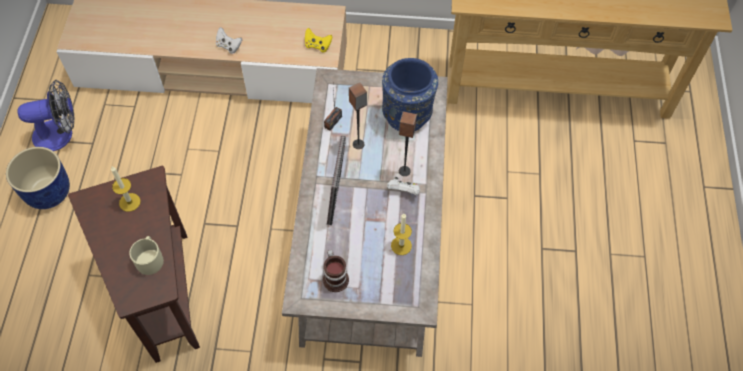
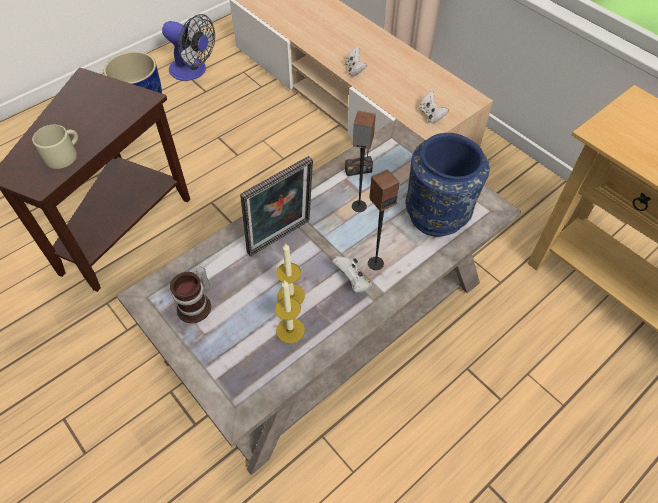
camera: 45 degrees right, 5 degrees down
candle [111,167,141,212] -> candle moved to [276,243,305,305]
yellow game controller [305,28,332,52] -> white game controller [419,91,449,123]

